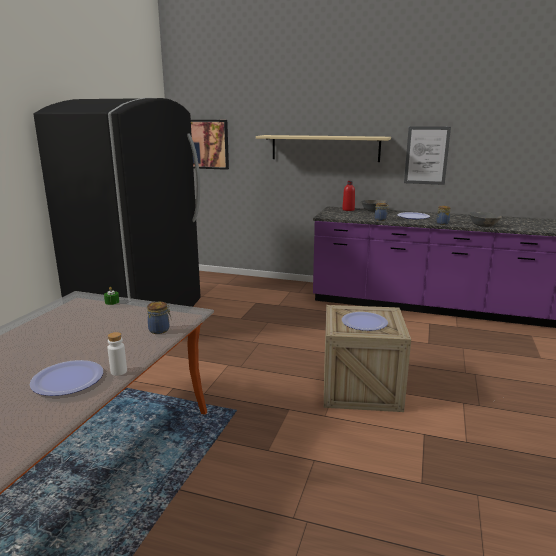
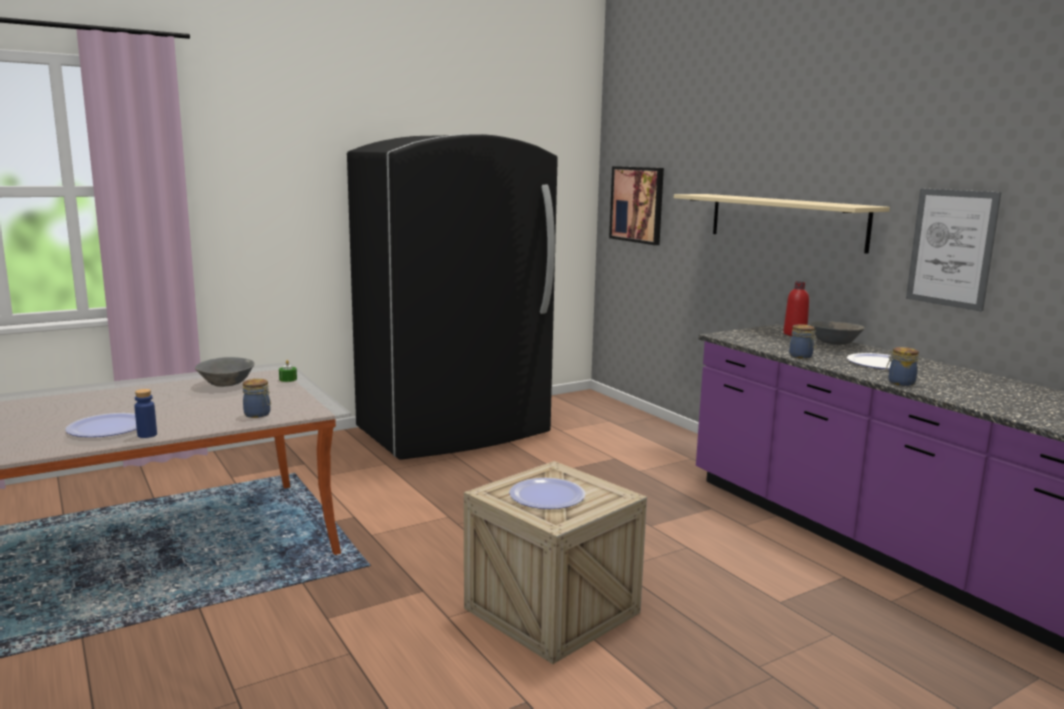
camera: 40 degrees right, 5 degrees down
white bottle [107,332,127,376] -> blue bottle [134,389,157,438]
grey bowl [469,212,502,227] -> grey bowl moved to [195,357,255,387]

